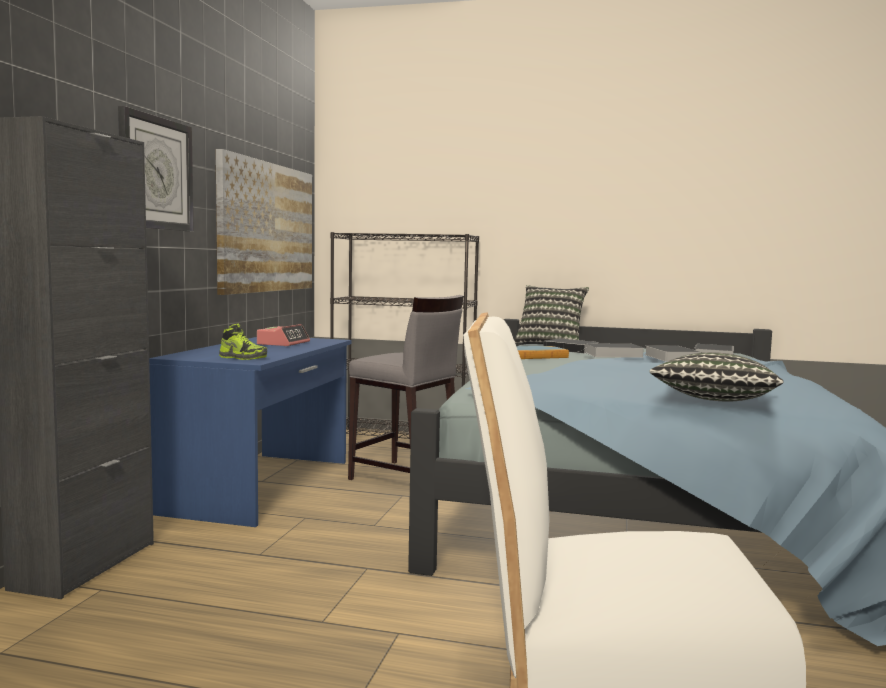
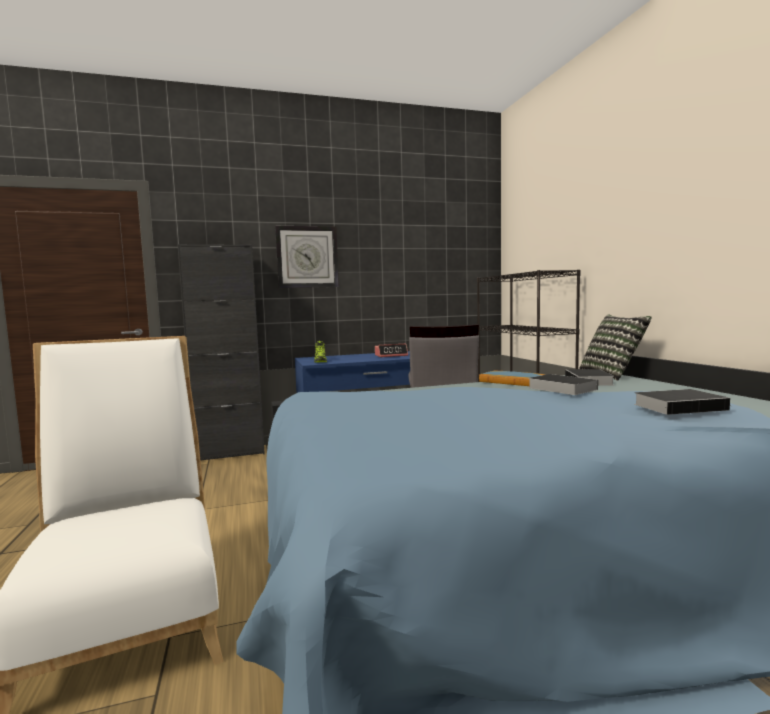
camera: 60 degrees right, 0 degrees up
picture [215,149,312,295] -> none
book [645,345,702,362] -> none
pillow [649,352,784,402] -> none

